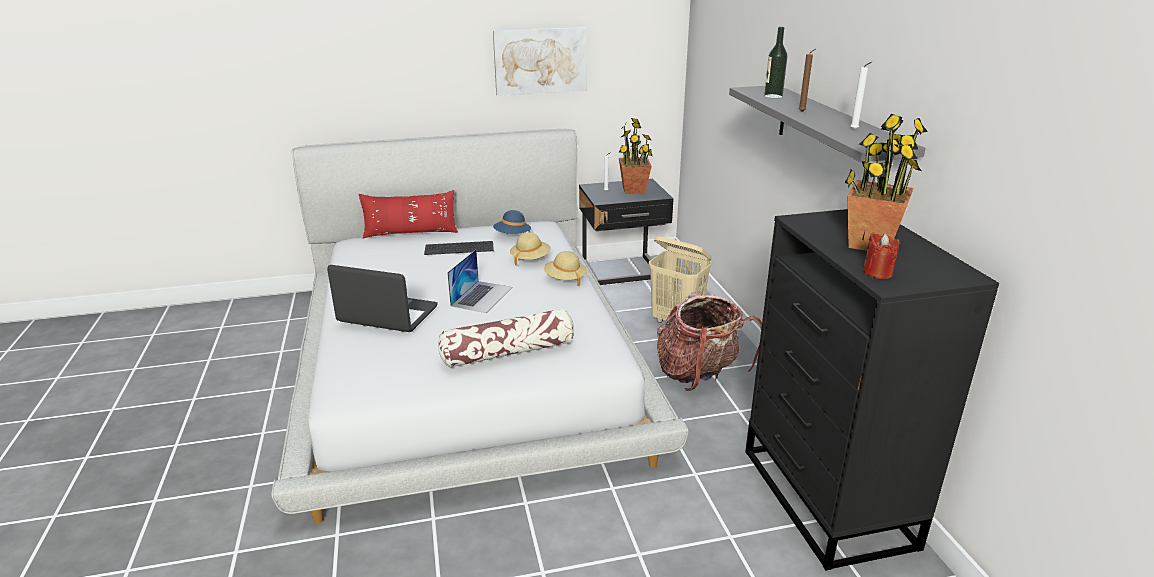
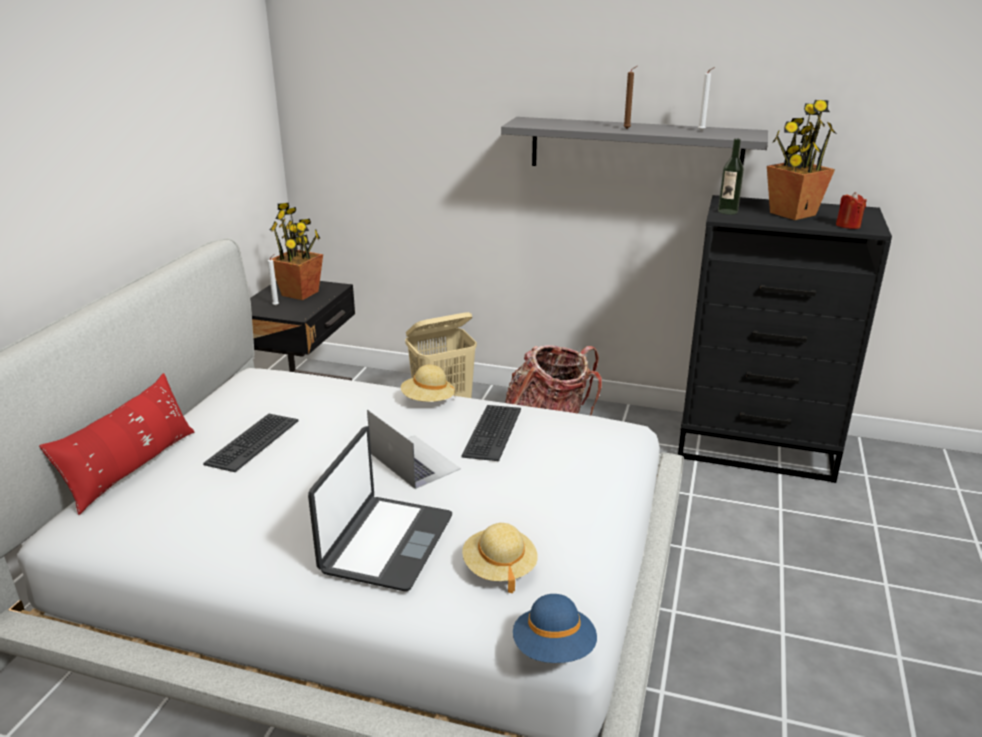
camera: 60 degrees left, 0 degrees up
laptop [327,265,438,332] -> laptop turned 150 degrees clockwise [308,426,452,591]
pillow [438,308,574,368] -> none
picture [493,27,586,96] -> none
blue hat [493,210,531,234] -> blue hat moved to [513,594,597,663]
beige hat [510,232,551,265] -> beige hat moved to [462,523,538,593]
bottle [764,27,788,98] -> bottle moved to [718,138,744,215]
none -> keyboard [461,405,521,461]

